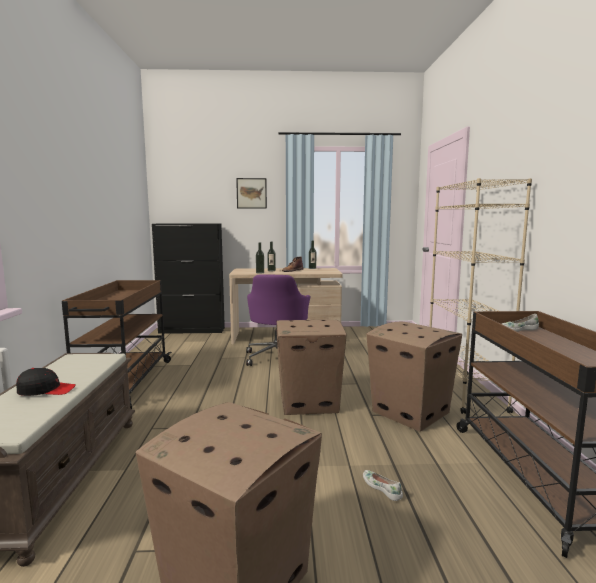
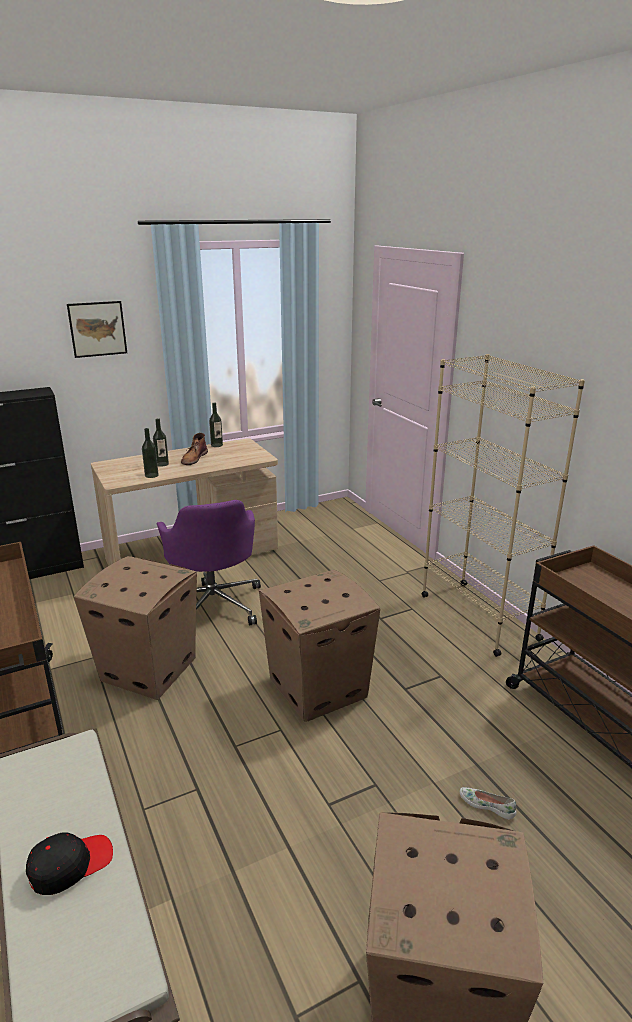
camera: 25 degrees left, 15 degrees up
cardboard box [366,322,462,432] -> cardboard box moved to [74,556,197,700]
white shoe [502,314,539,332] -> none

